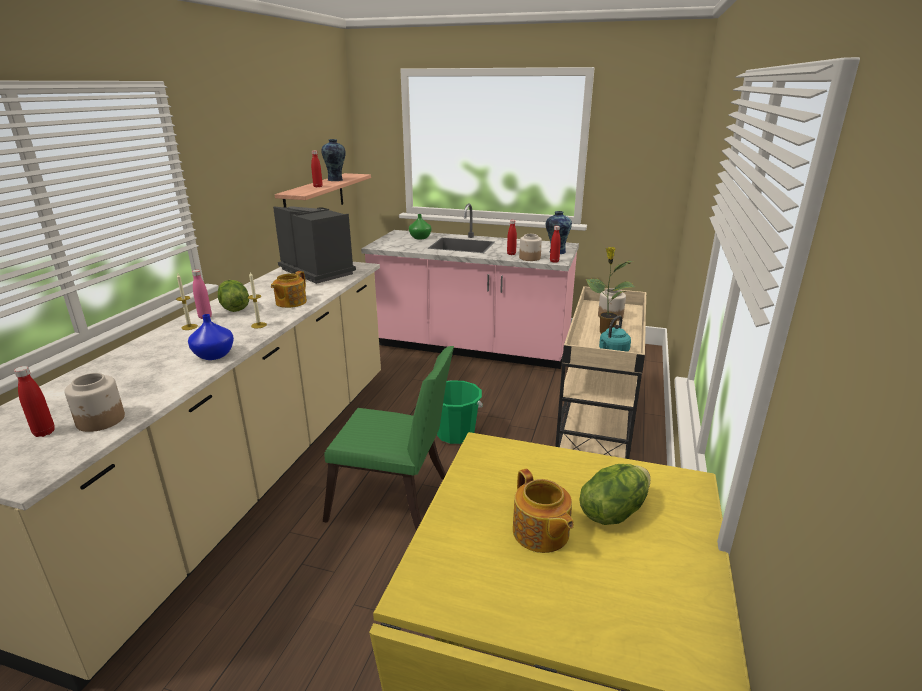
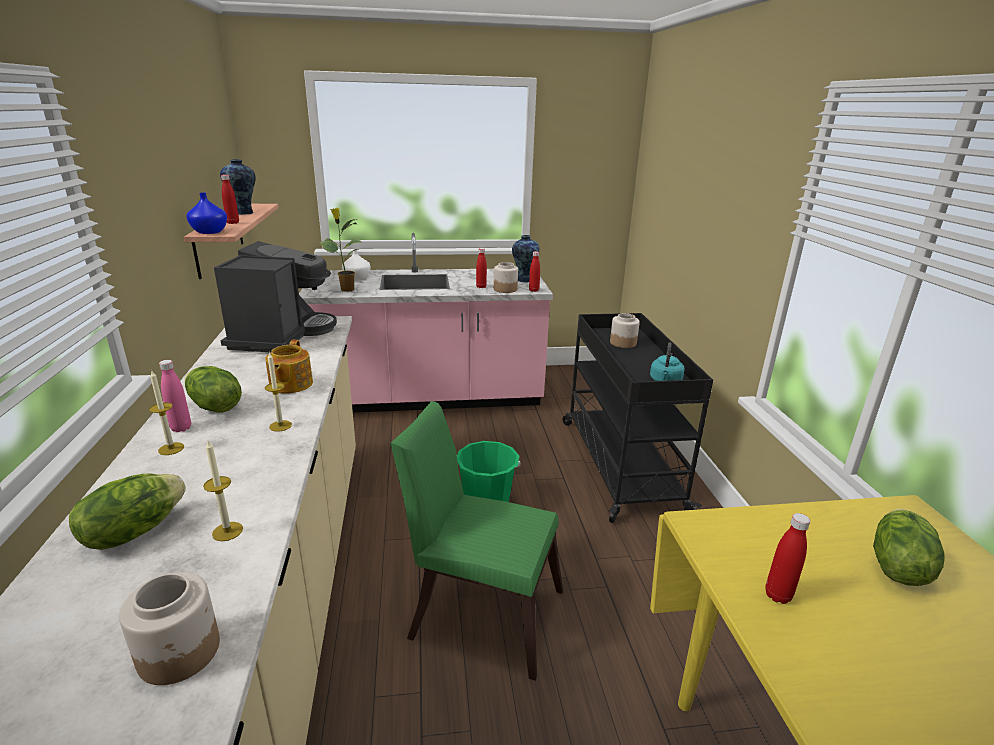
camera: 25 degrees left, 0 degrees up
red bottle [14,366,55,437] -> red bottle moved to [765,513,810,604]
blue vase [188,314,234,360] -> blue vase moved to [186,193,227,234]
coffee machine [273,206,356,284] -> coffee machine turned 75 degrees clockwise [214,241,337,352]
green chair [323,346,454,531] -> green chair turned 150 degrees counterclockwise [391,401,563,681]
green vase [409,214,432,240] -> white vase [342,249,371,280]
teapot [513,468,574,553] -> none
beige cart [555,286,647,459] -> black cart [563,313,713,523]
potted plant [586,247,635,334] -> potted plant moved to [320,208,362,292]
none -> lettuce [69,473,186,550]
none -> candle [203,441,243,541]

